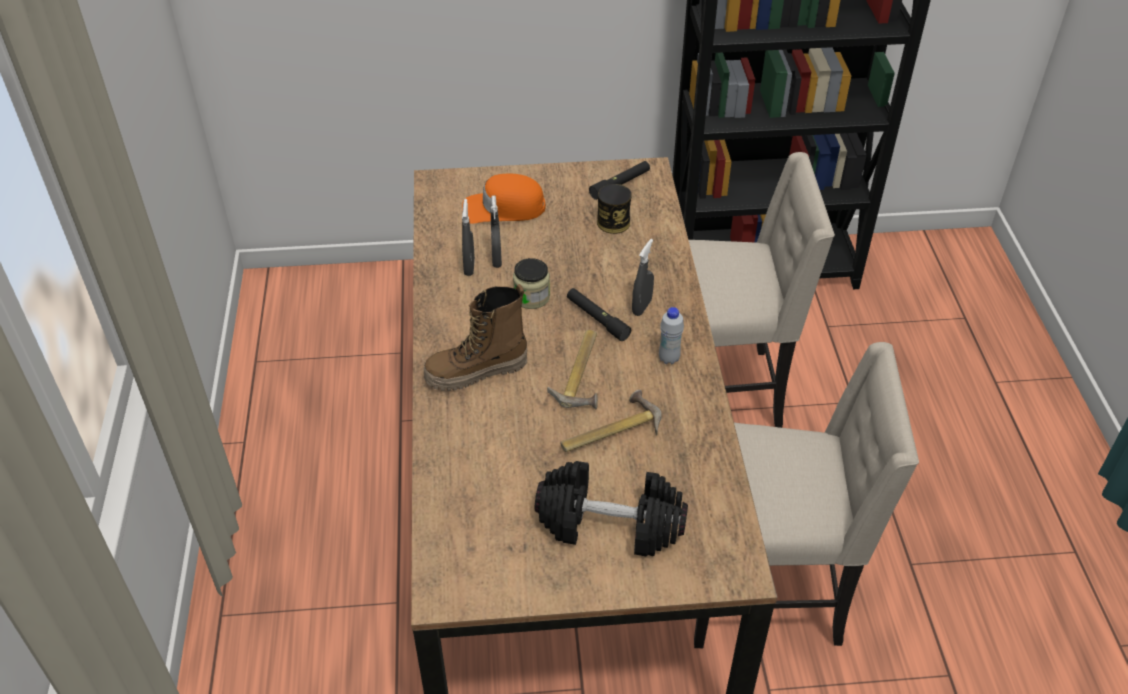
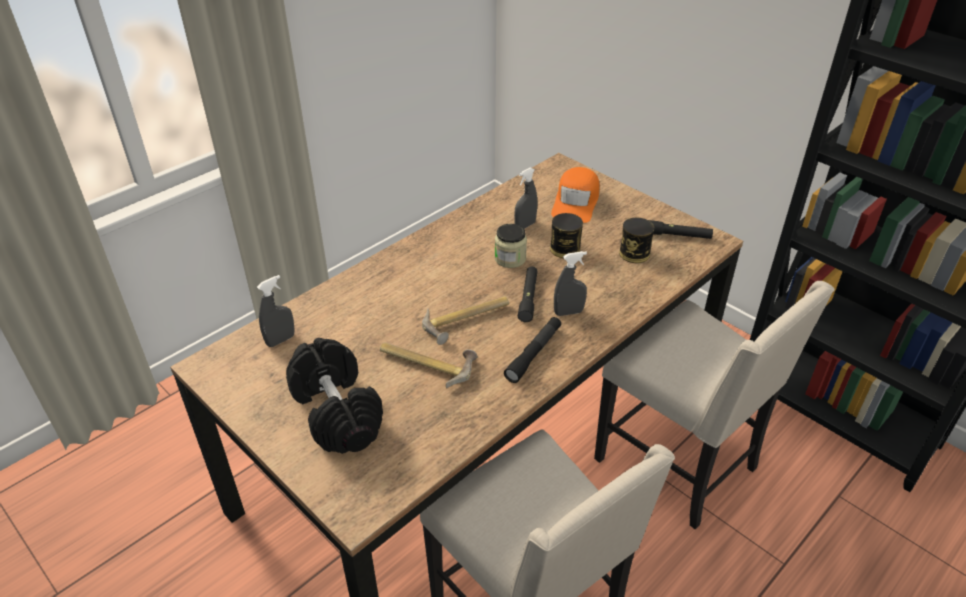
camera: 50 degrees right, 5 degrees down
boot [424,284,527,391] -> none
orange cap [462,174,546,224] -> orange cap turned 120 degrees counterclockwise [551,167,600,223]
grey spray bottle [462,199,475,276] -> grey spray bottle moved to [257,275,294,347]
white bottle [659,307,684,364] -> black flashlight [504,317,561,383]
none -> can [550,213,583,258]

